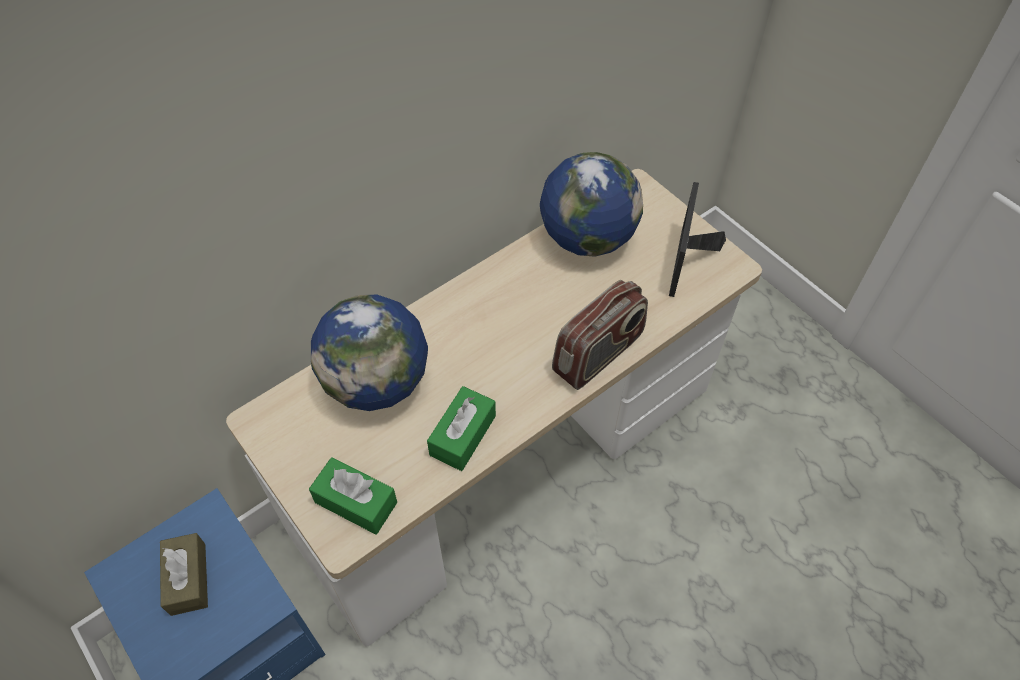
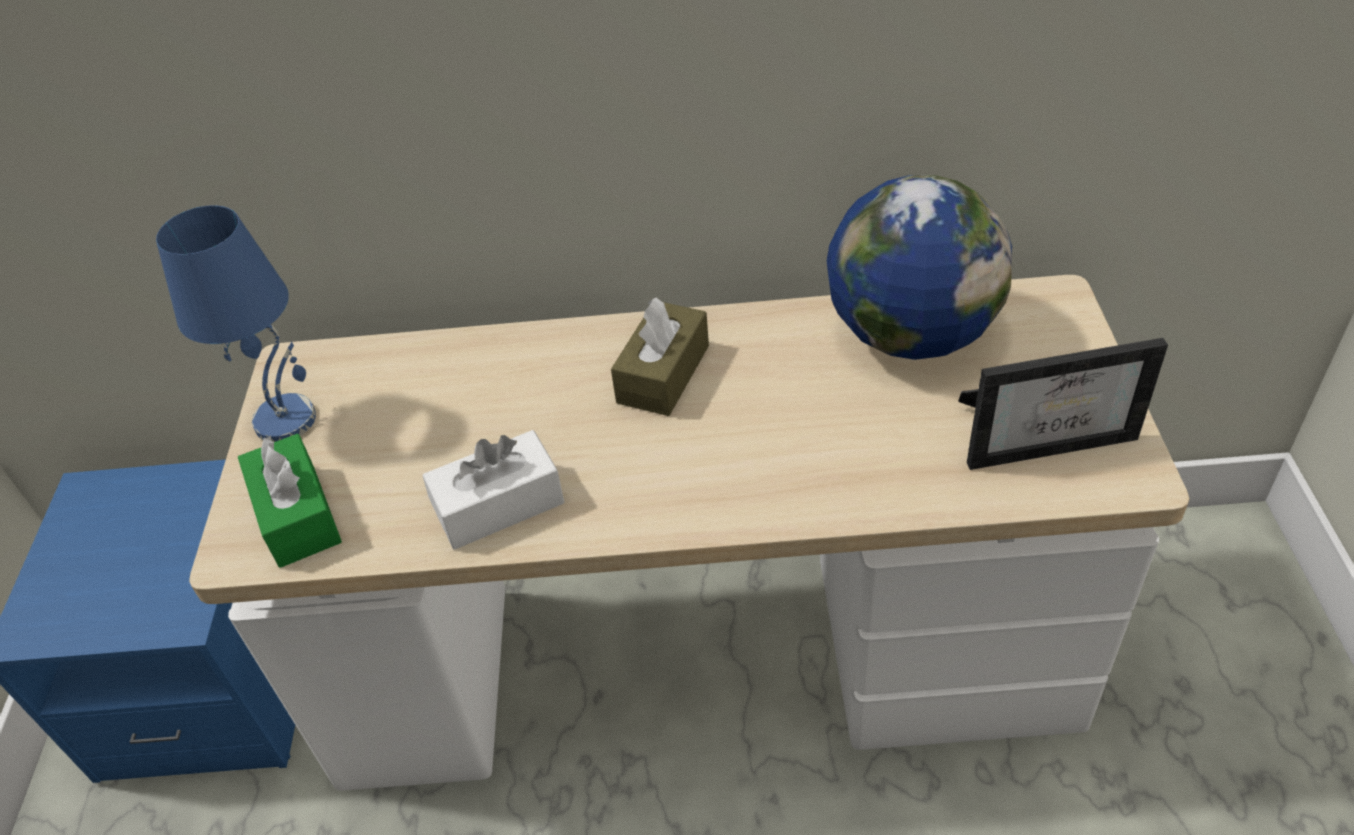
camera: 40 degrees right, 10 degrees down
brown tissue box [160,533,208,616] -> brown tissue box moved to [611,297,709,416]
globe [311,295,428,411] -> none
green tissue box [427,386,496,471] -> white tissue box [422,430,564,550]
radio [552,280,648,390] -> none
picture frame [669,182,726,297] -> picture frame turned 150 degrees counterclockwise [958,338,1168,470]
none -> blue table lamp [156,205,316,442]

